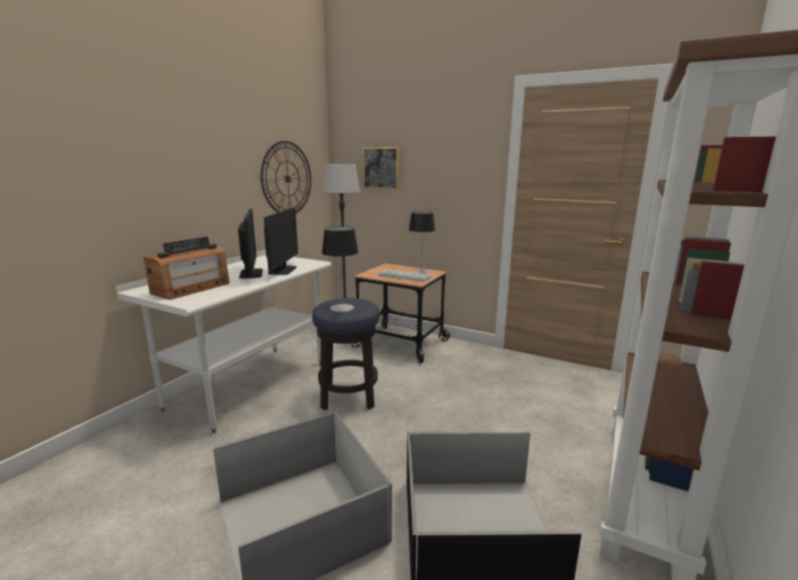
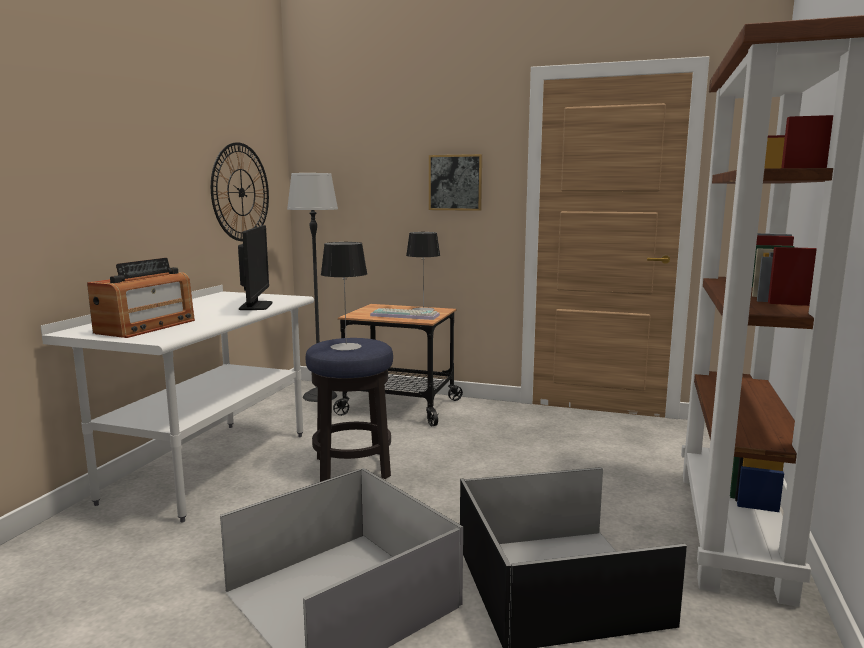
camera: 10 degrees left, 5 degrees down
monitor [238,209,263,279] -> none
picture [363,147,399,189] -> picture moved to [429,154,482,211]

